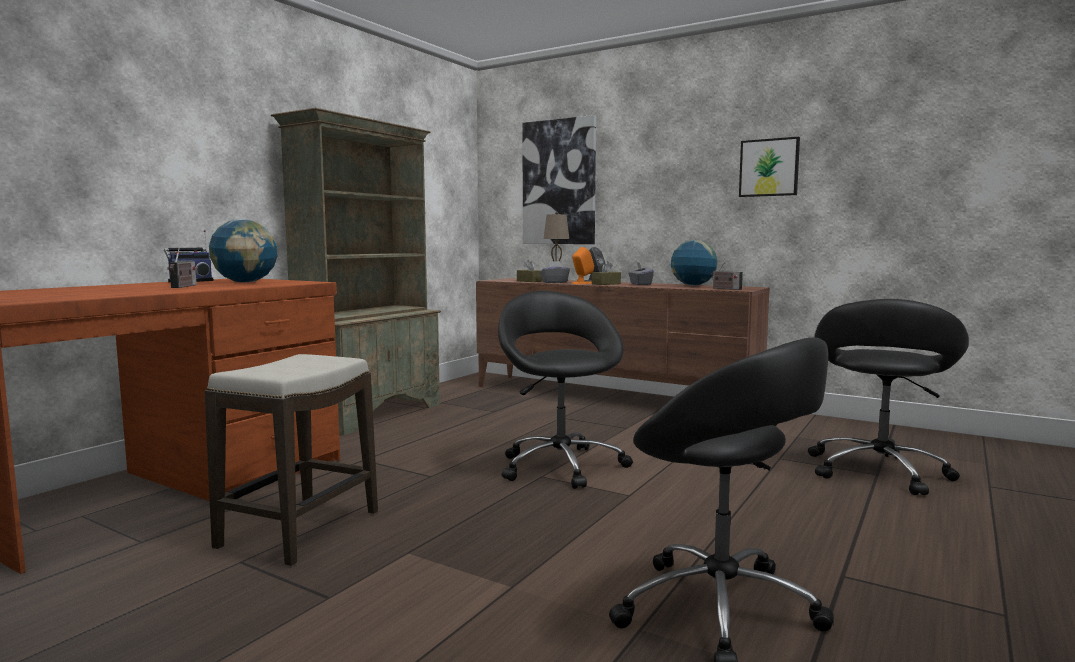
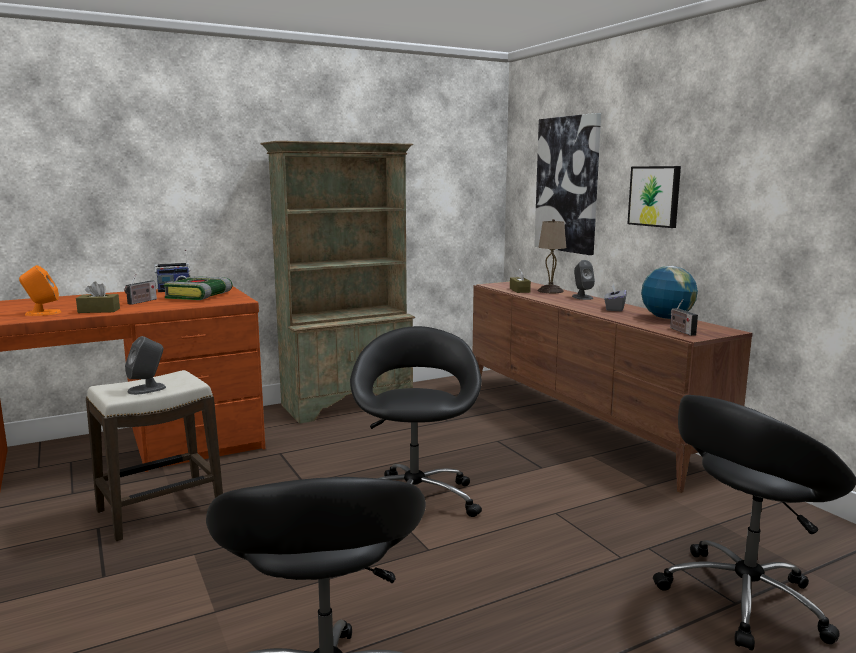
camera: 30 degrees right, 5 degrees up
globe [209,219,278,282] -> book [164,276,233,300]
grey tissue box [540,261,570,283] -> none
orange speaker [572,247,594,284] -> orange speaker moved to [19,265,61,316]
brown tissue box [592,261,621,285] -> brown tissue box moved to [76,281,120,313]
picture [739,137,800,197] -> picture moved to [627,166,681,228]
none -> grey speaker [125,336,166,395]

